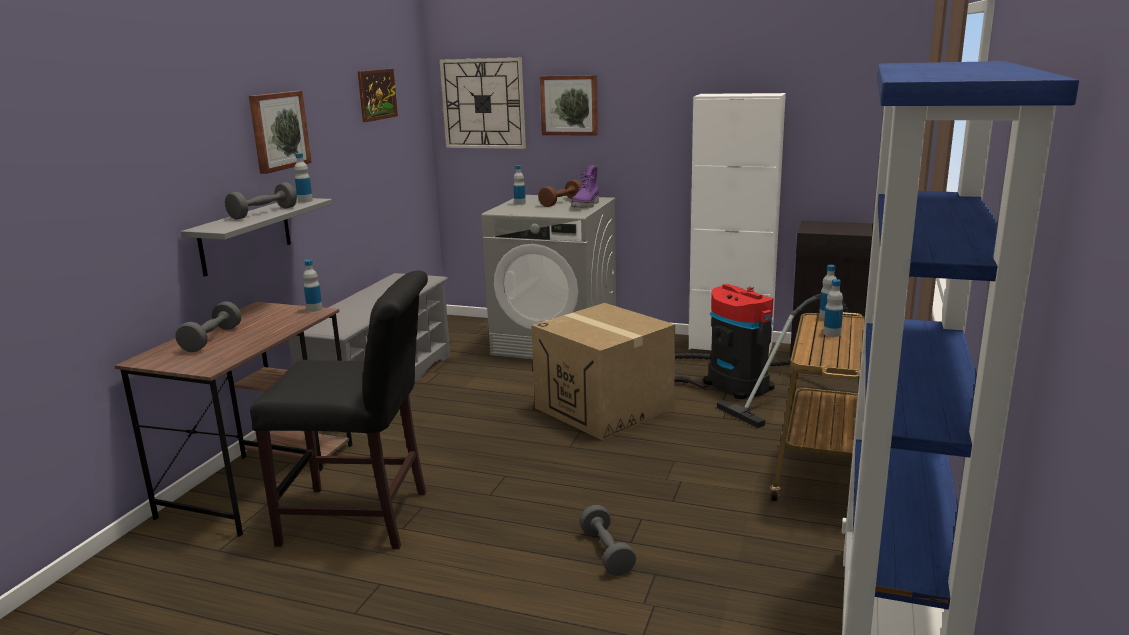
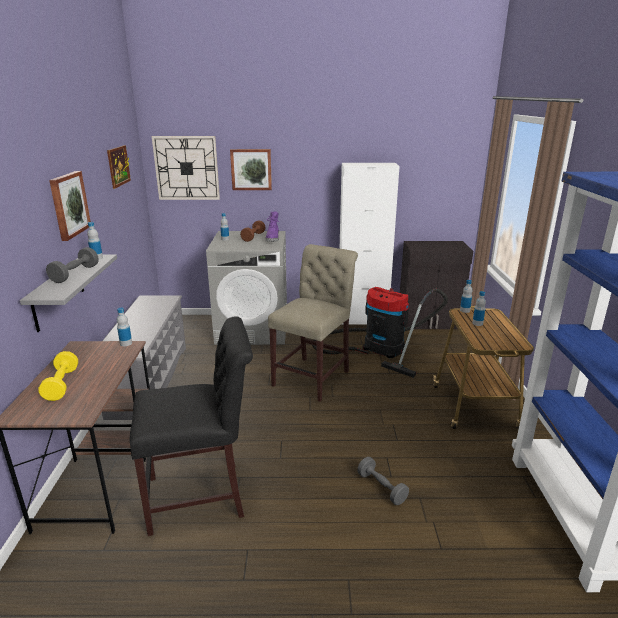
camera: 20 degrees left, 5 degrees up
grey dumbbell [175,301,241,352] -> yellow dumbbell [39,351,78,401]
cardboard box [531,303,675,440] -> beige chair [268,244,358,402]

